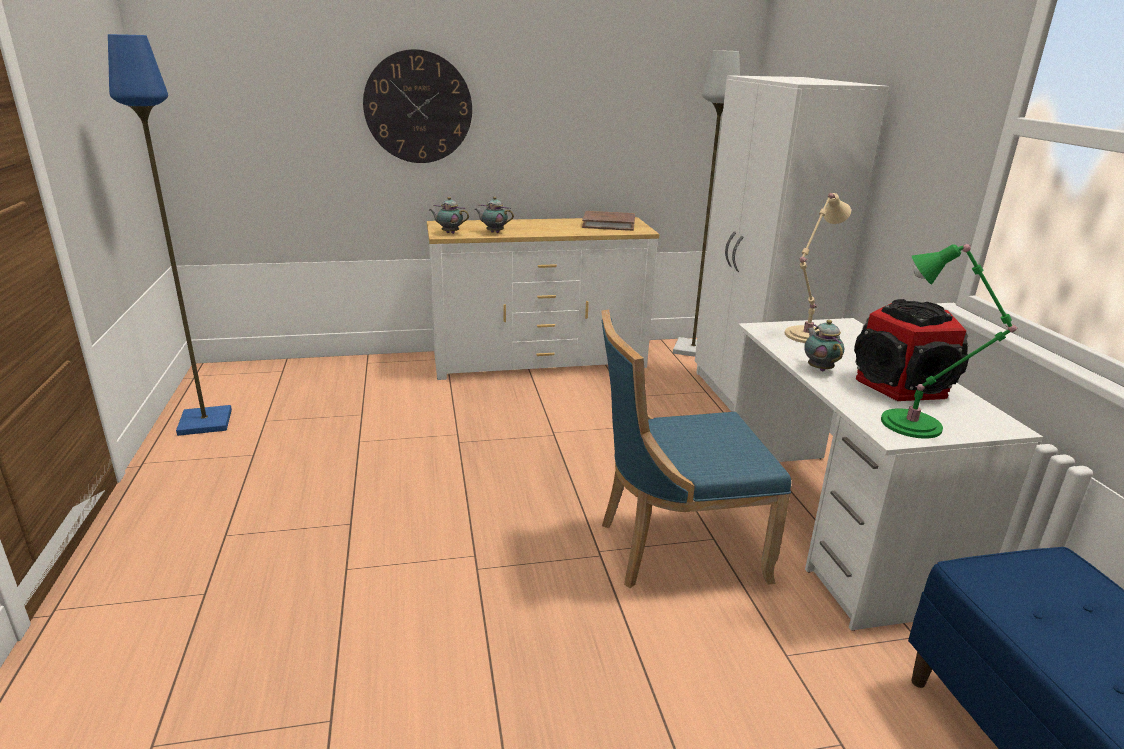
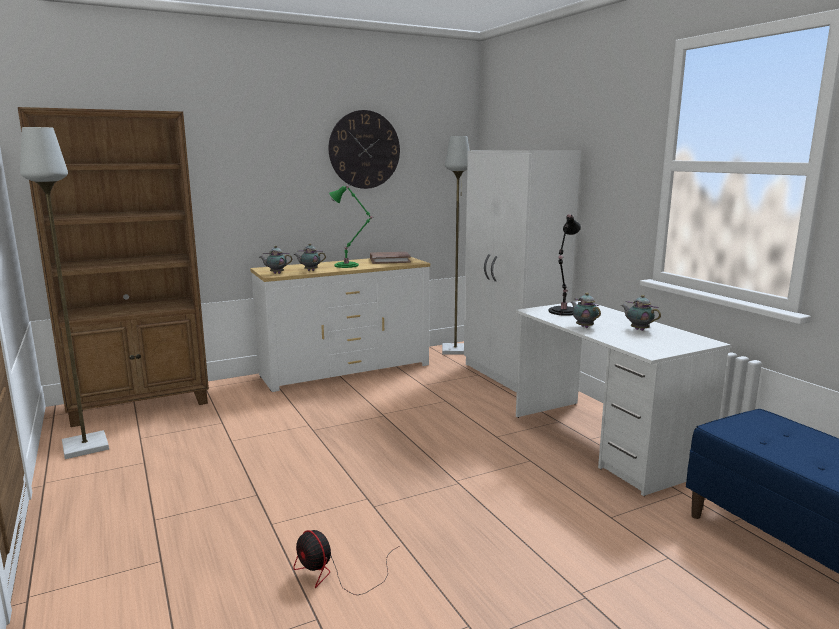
camera: 15 degrees left, 10 degrees down
blue floor lamp [108,34,232,436] -> grey floor lamp [20,127,109,459]
wall clock [363,49,472,163] -> wall clock moved to [329,110,400,189]
blue chair [601,309,792,588] -> none
beige table lamp [785,193,851,343] -> black table lamp [548,214,581,316]
speaker [854,299,969,401] -> teapot [621,295,661,331]
green table lamp [881,244,1018,439] -> green table lamp moved to [329,185,373,268]
none -> brown bookcase [18,107,209,427]
none -> fan [293,530,398,595]

